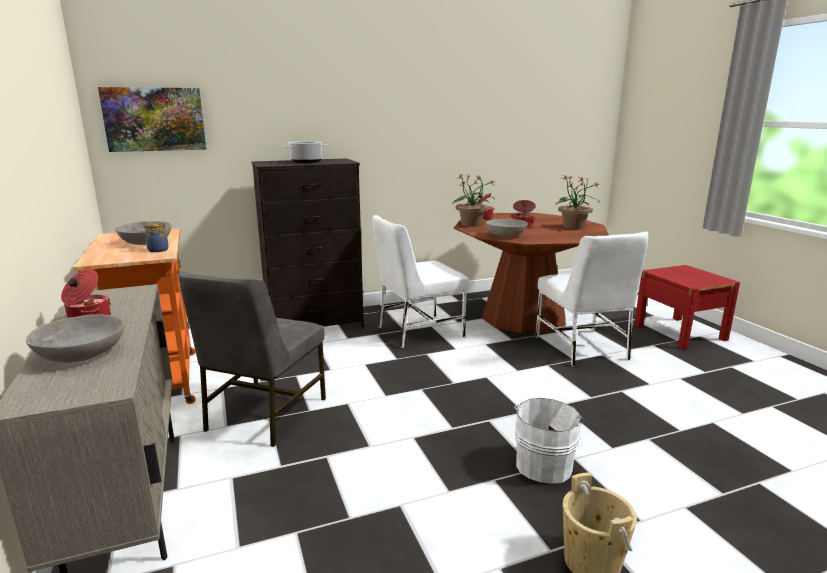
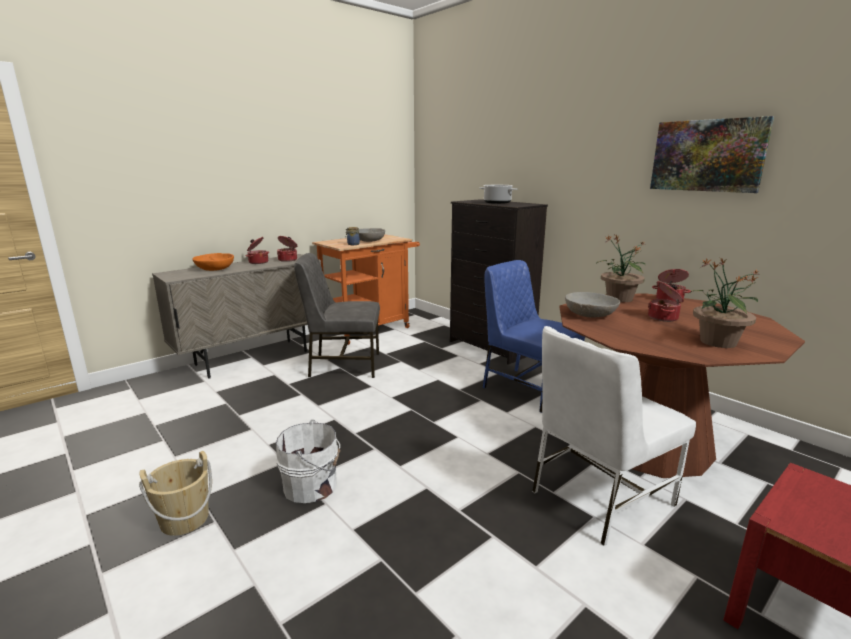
camera: 70 degrees right, 0 degrees up
grey bowl [26,314,124,363] -> orange bowl [192,253,234,271]
picture [98,87,207,152] -> picture moved to [650,116,774,193]
white chair [372,215,469,348] -> blue chair [482,260,585,413]
none -> cooking pot [277,236,297,262]

